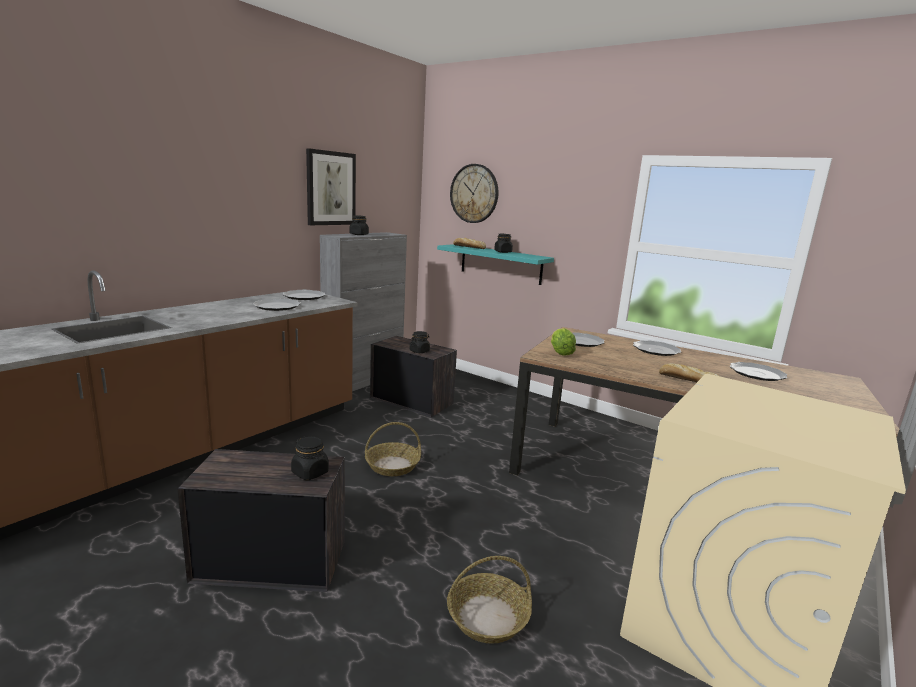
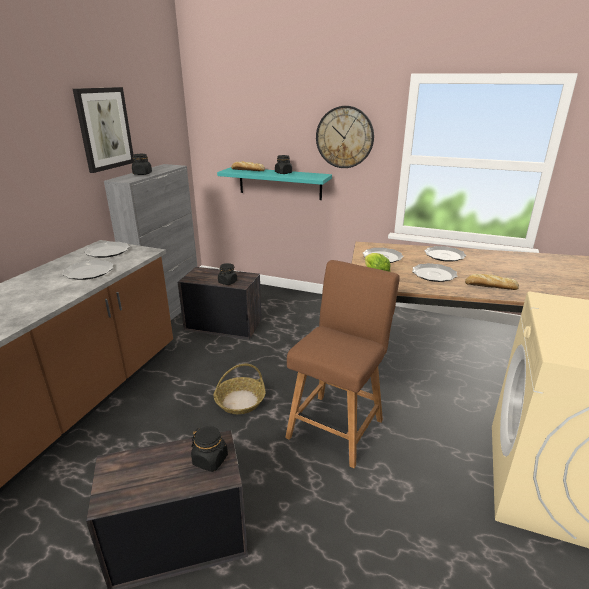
camera: 15 degrees left, 10 degrees up
basket [447,556,532,644] -> none
wall clock [450,164,499,223] -> wall clock moved to [316,106,374,168]
plate [729,362,787,381] -> plate moved to [412,263,457,282]
none -> brown chair [285,260,400,468]

